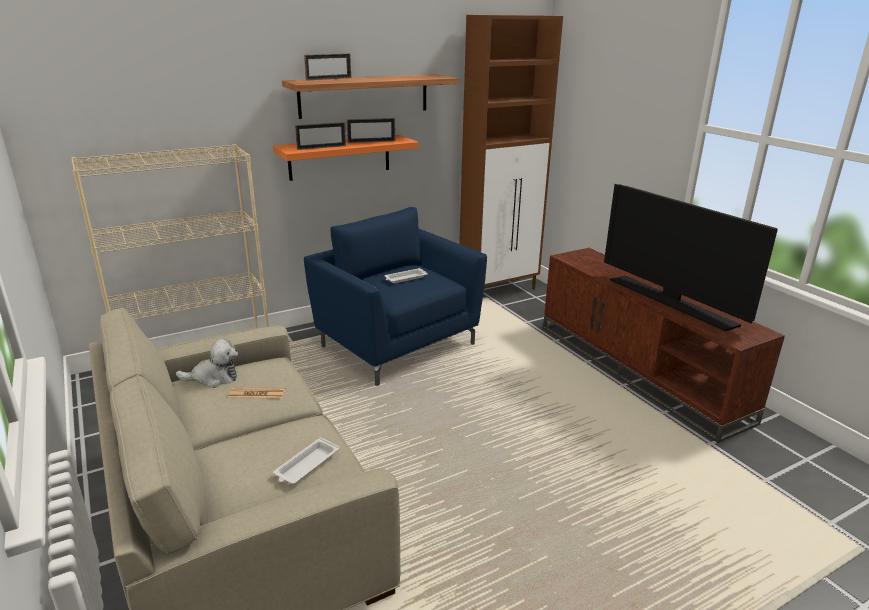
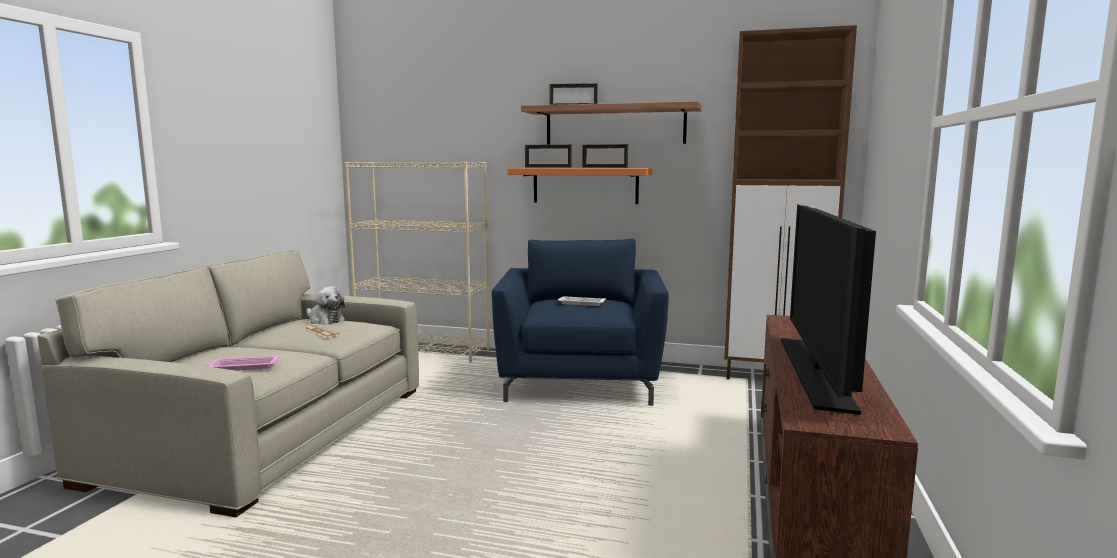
camera: 45 degrees right, 15 degrees down
white tray [273,437,340,484] -> pink tray [208,355,279,371]

